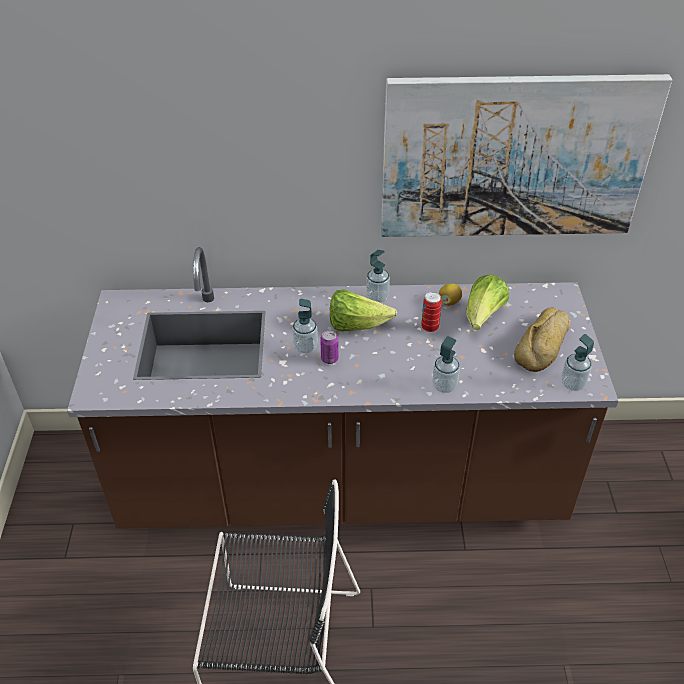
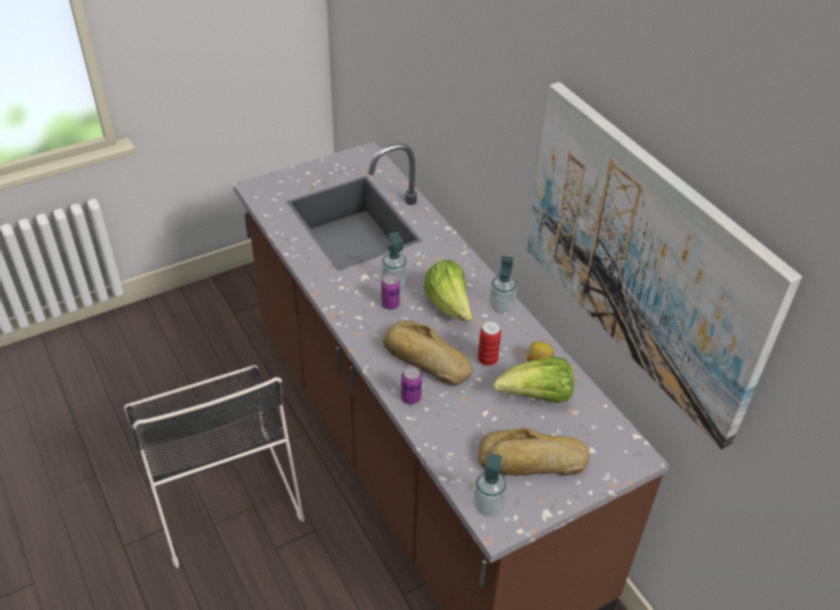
camera: 60 degrees right, 0 degrees up
soap dispenser [432,336,460,393] -> can [401,367,422,404]
none -> bread [383,320,473,385]

